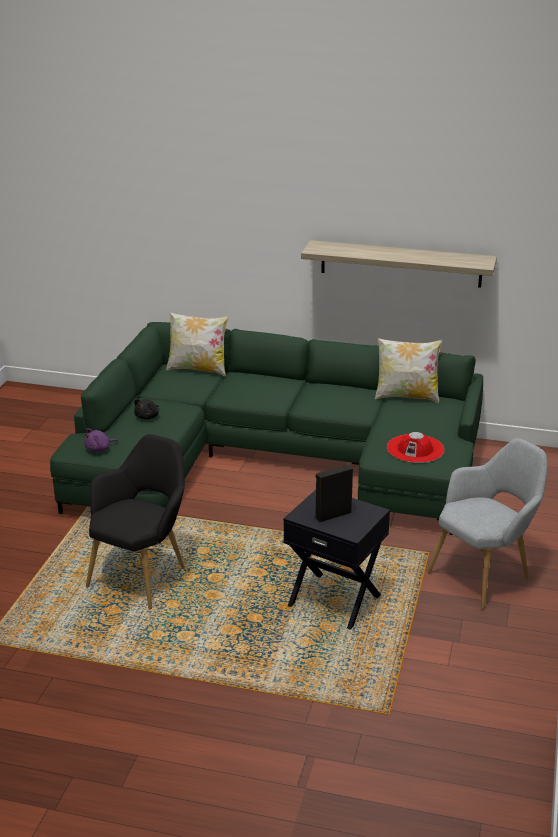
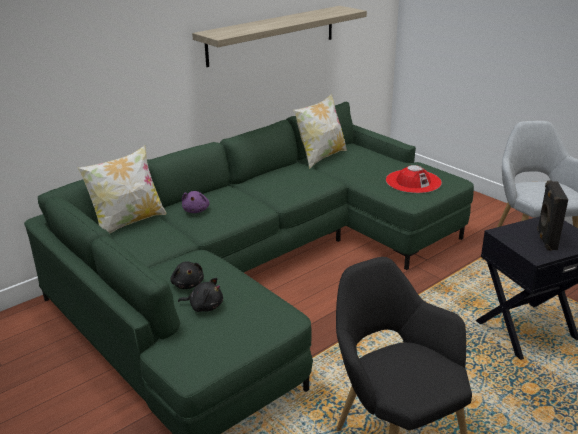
camera: 55 degrees left, 0 degrees up
purple plush toy [84,428,118,452] -> purple plush toy moved to [182,191,209,213]
none -> black plush toy [178,278,223,312]

